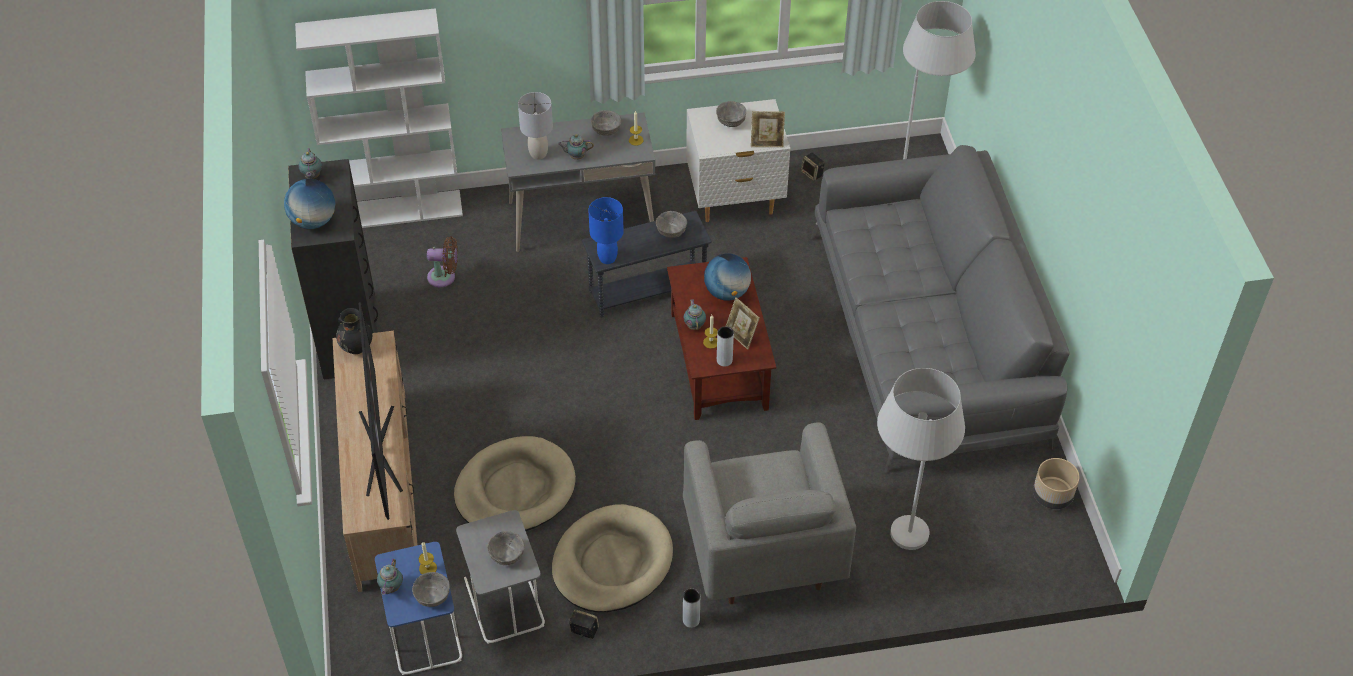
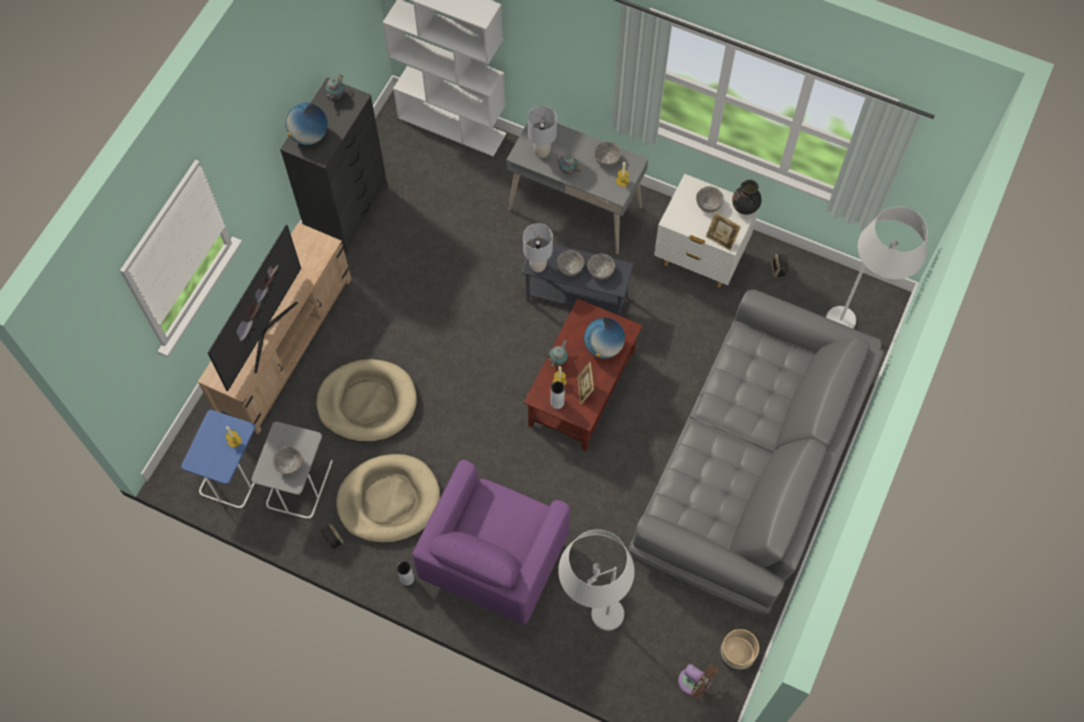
camera: 35 degrees right, 15 degrees up
black vase [336,308,372,354] -> black vase moved to [732,180,762,215]
teapot [377,558,403,595] -> none
grey bowl [412,572,450,607] -> grey bowl moved to [557,250,584,276]
brown fan [427,237,458,288] -> brown fan moved to [678,664,718,698]
blue table lamp [588,197,624,264] -> grey table lamp [523,223,553,273]
grey armchair [683,422,856,604] -> purple armchair [412,460,570,625]

